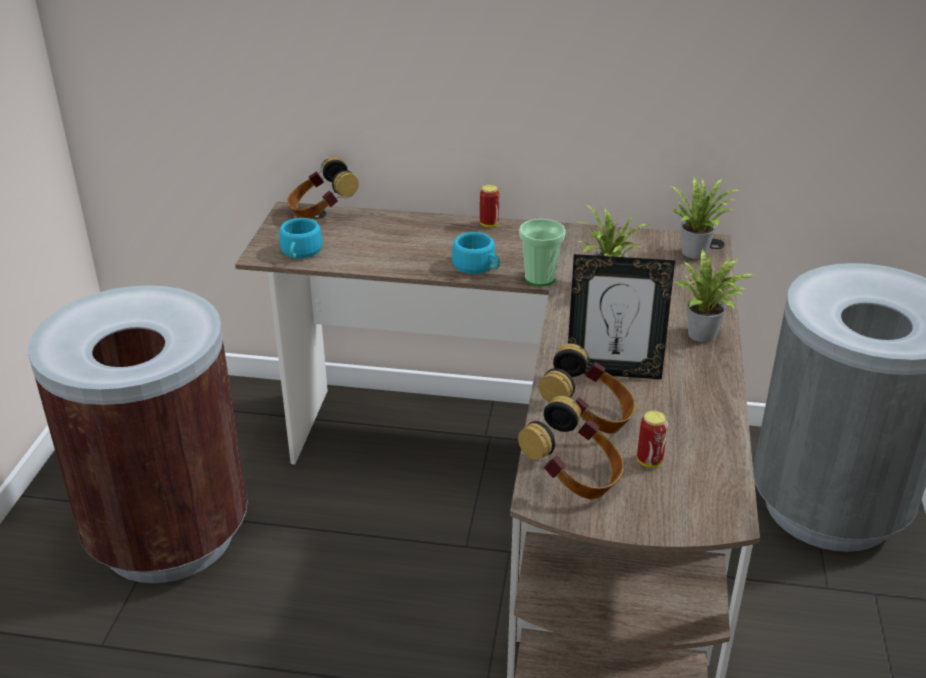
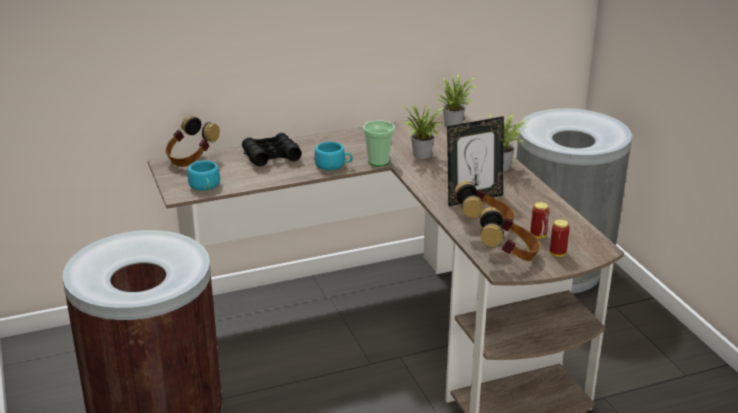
camera: 30 degrees left, 5 degrees down
can [480,185,499,227] -> can moved to [550,219,570,257]
none -> black binoculars [242,133,301,167]

